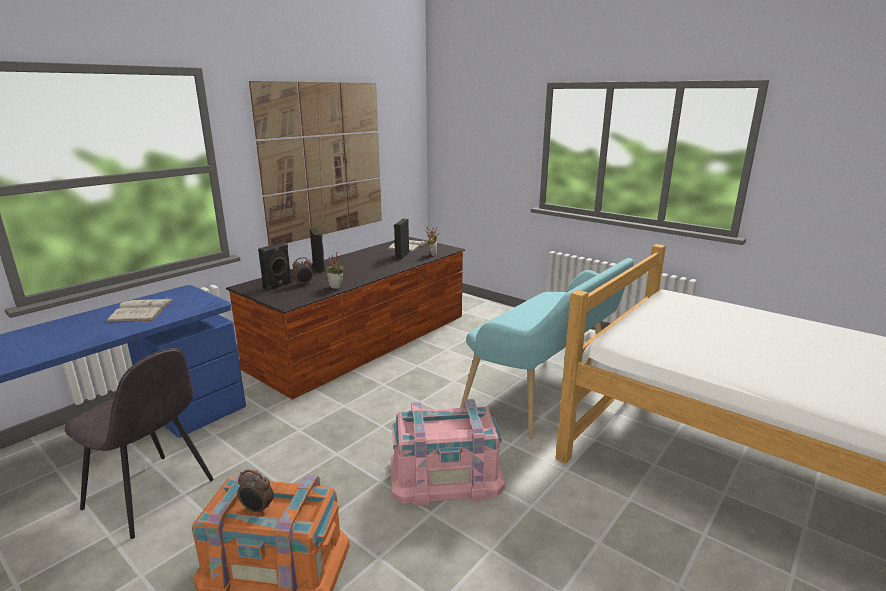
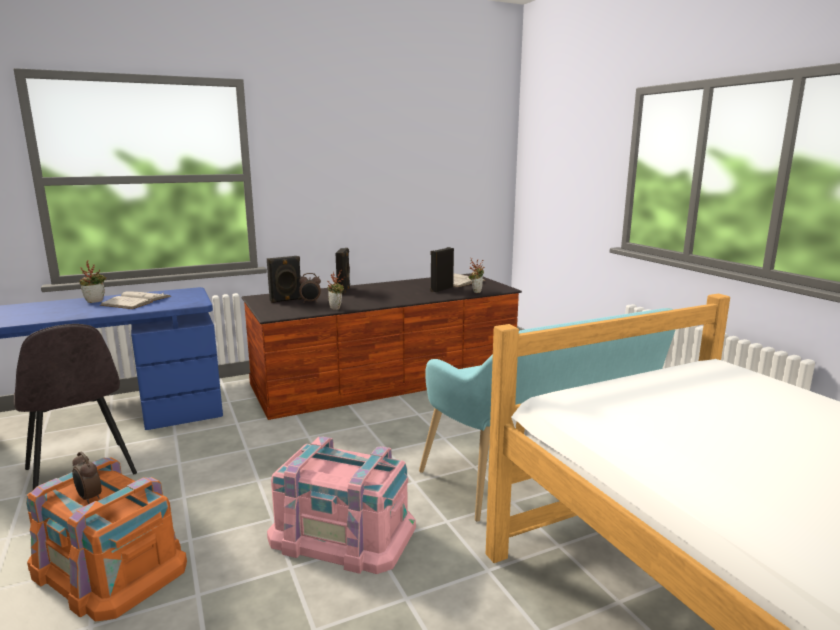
camera: 25 degrees right, 5 degrees down
picture [249,81,382,246] -> none
none -> potted plant [79,261,106,303]

